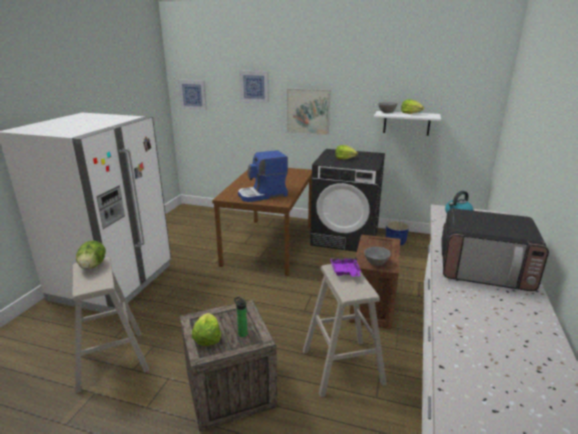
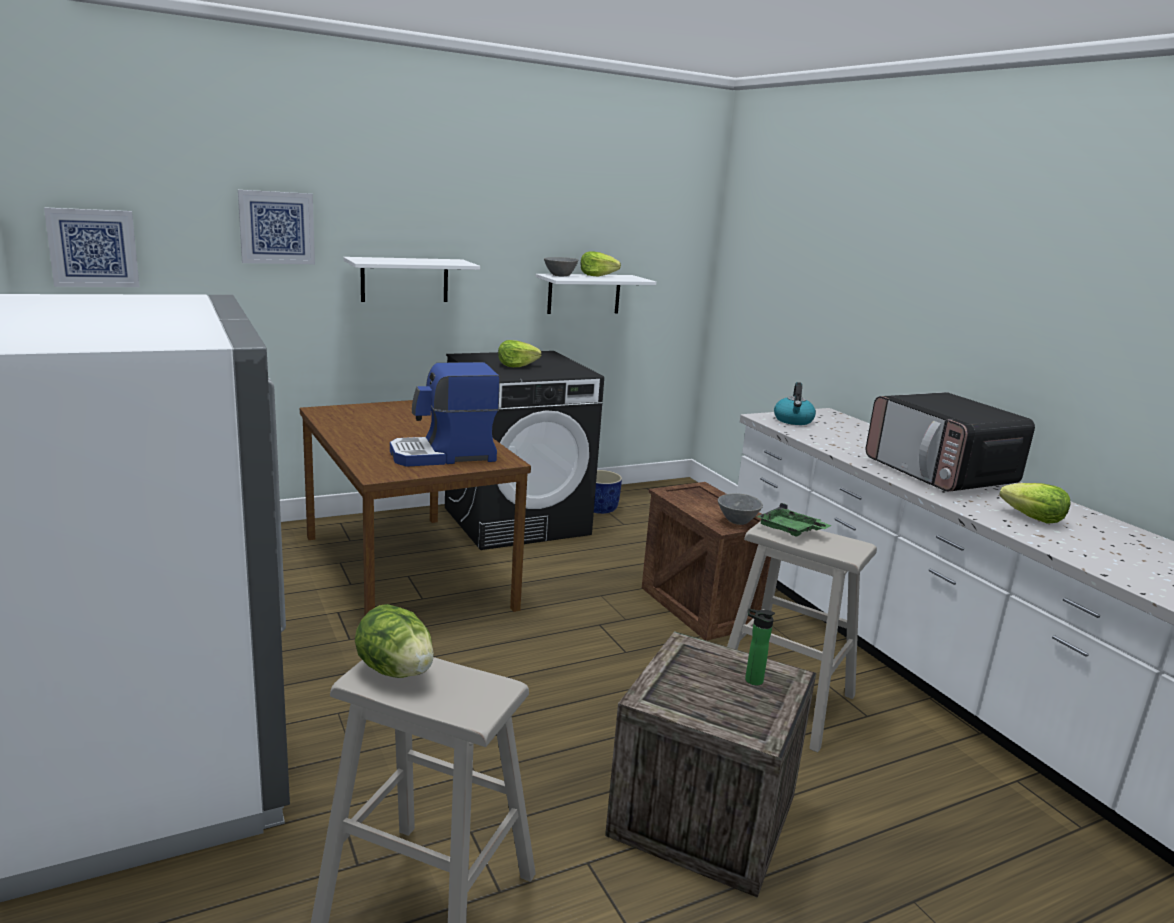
camera: 45 degrees left, 5 degrees down
lettuce [192,313,221,346] -> lettuce moved to [1000,483,1070,524]
coffee machine [238,150,288,202] -> coffee machine turned 45 degrees clockwise [390,362,500,467]
picture [287,88,331,135] -> white shelf [343,257,480,302]
purple tray [330,256,361,277] -> green tray [756,503,831,537]
microwave [441,209,549,291] -> microwave turned 90 degrees clockwise [865,392,1035,492]

